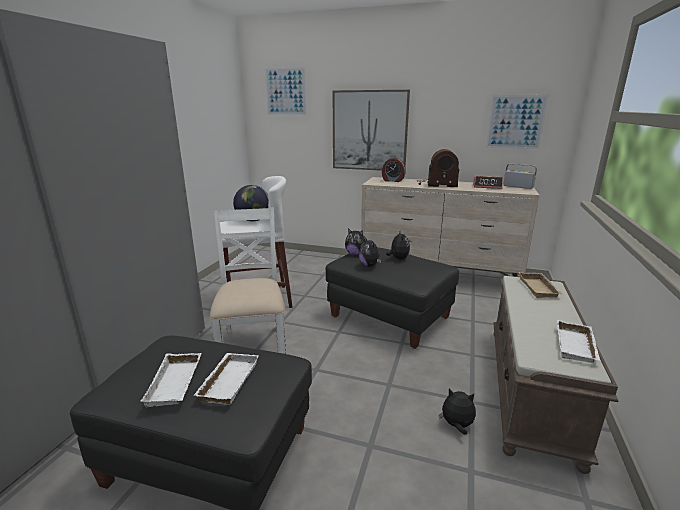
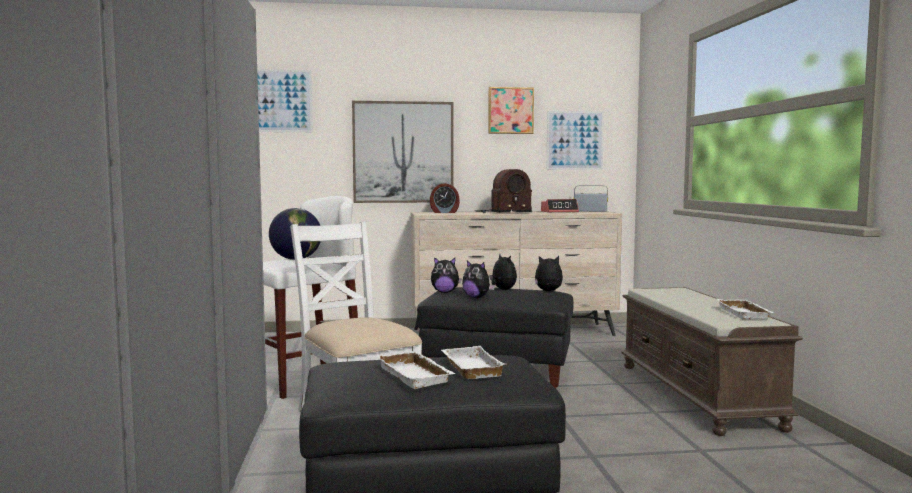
camera: 25 degrees left, 15 degrees down
plush toy [439,389,476,434] -> plush toy moved to [535,256,563,291]
beige tray [519,272,562,298] -> none
none -> picture [488,87,534,134]

